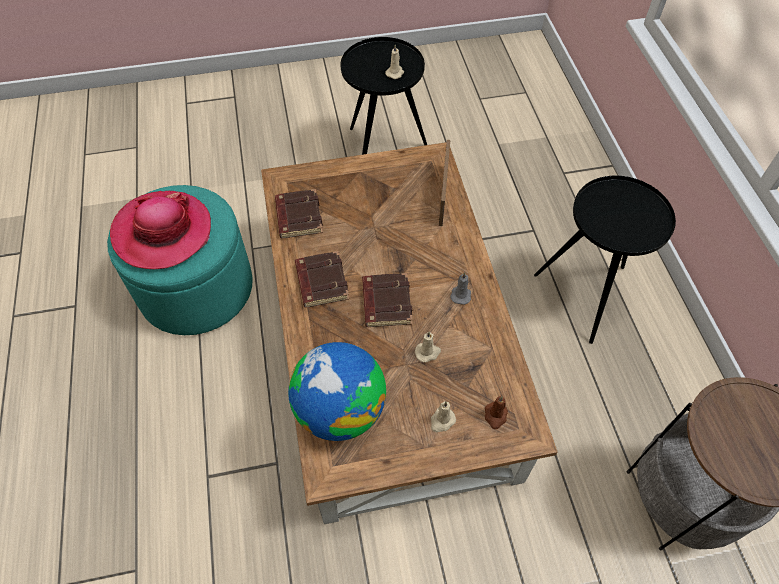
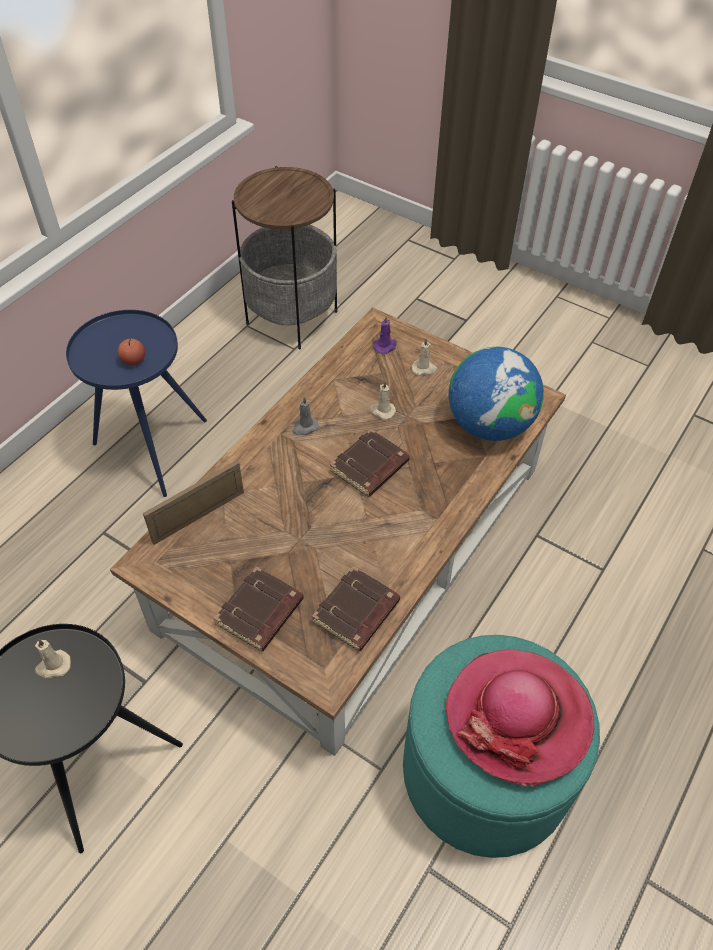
camera: 135 degrees left, 5 degrees down
brown book [295,251,349,308] -> brown book moved to [214,567,304,651]
brown candle [485,396,508,429] -> purple candle [373,316,397,354]
black side table [534,176,676,344] -> blue side table [66,310,207,497]
none -> apple [118,339,145,366]

